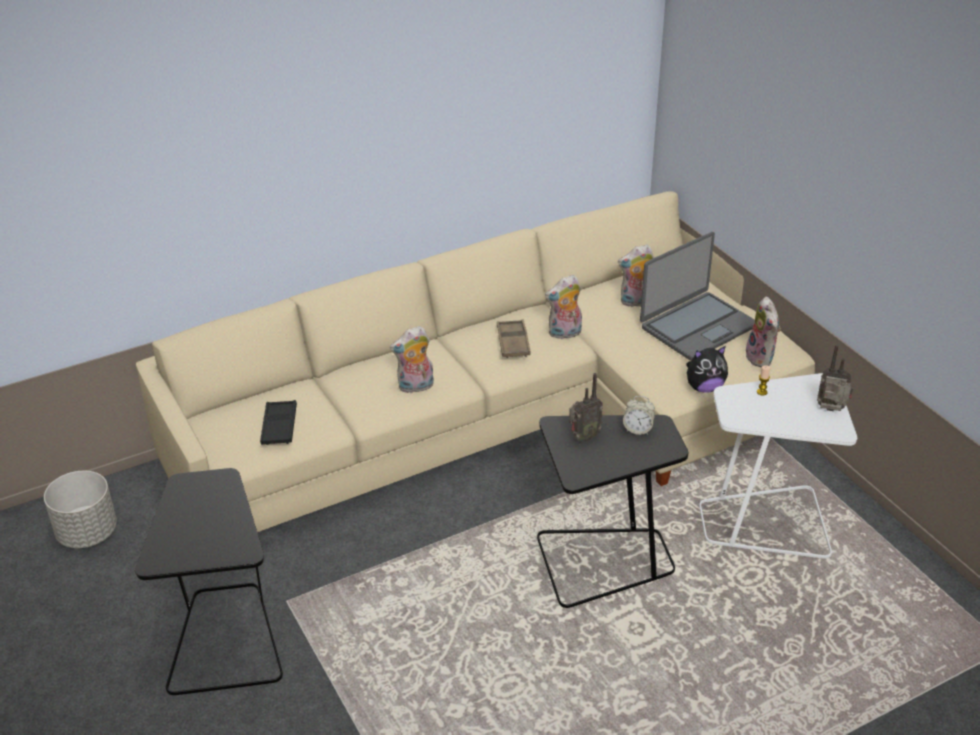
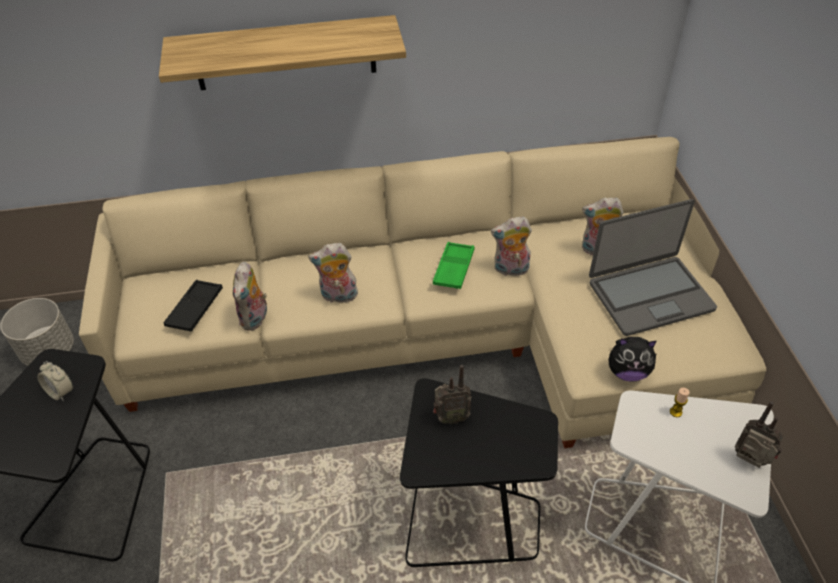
camera: 20 degrees right, 10 degrees up
brown tray [497,320,531,358] -> green tray [433,242,474,289]
alarm clock [623,396,655,435] -> alarm clock moved to [37,361,73,401]
plush toy [746,297,781,367] -> plush toy moved to [233,262,267,331]
none -> shelf [159,15,406,90]

